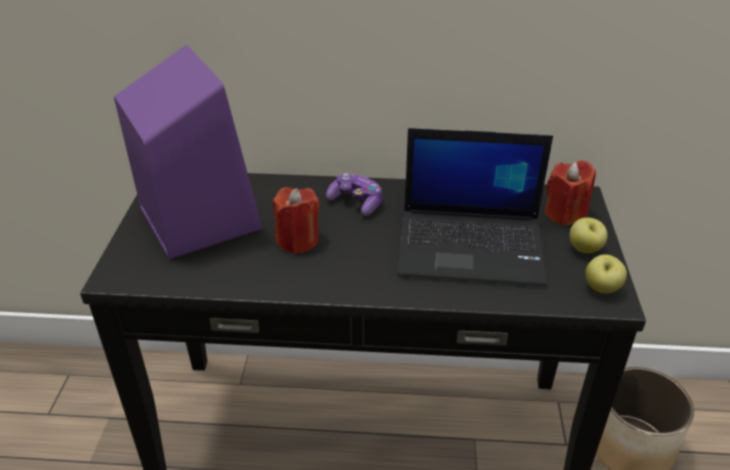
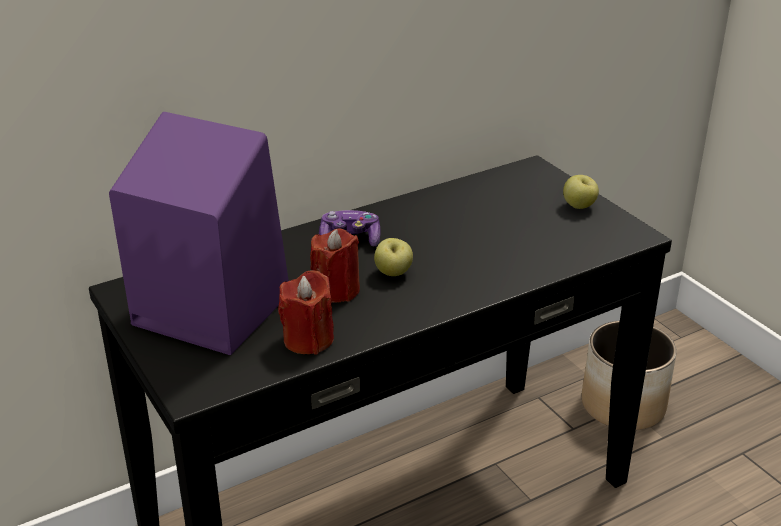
camera: 35 degrees left, 5 degrees down
laptop [398,128,553,286] -> none
red candle [545,160,596,226] -> red candle moved to [278,270,334,355]
apple [585,254,627,294] -> apple moved to [374,238,413,276]

